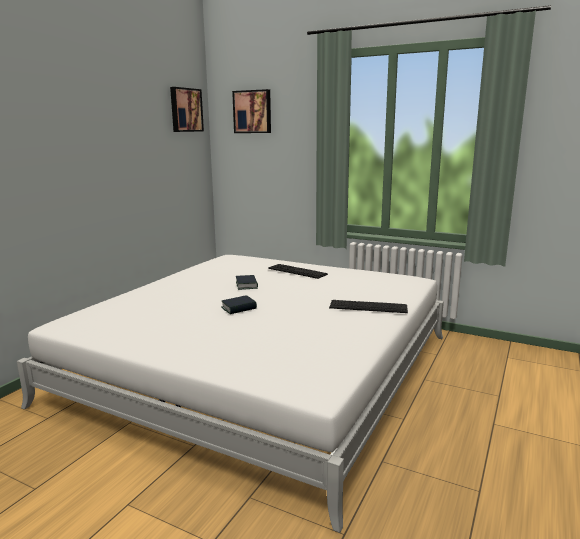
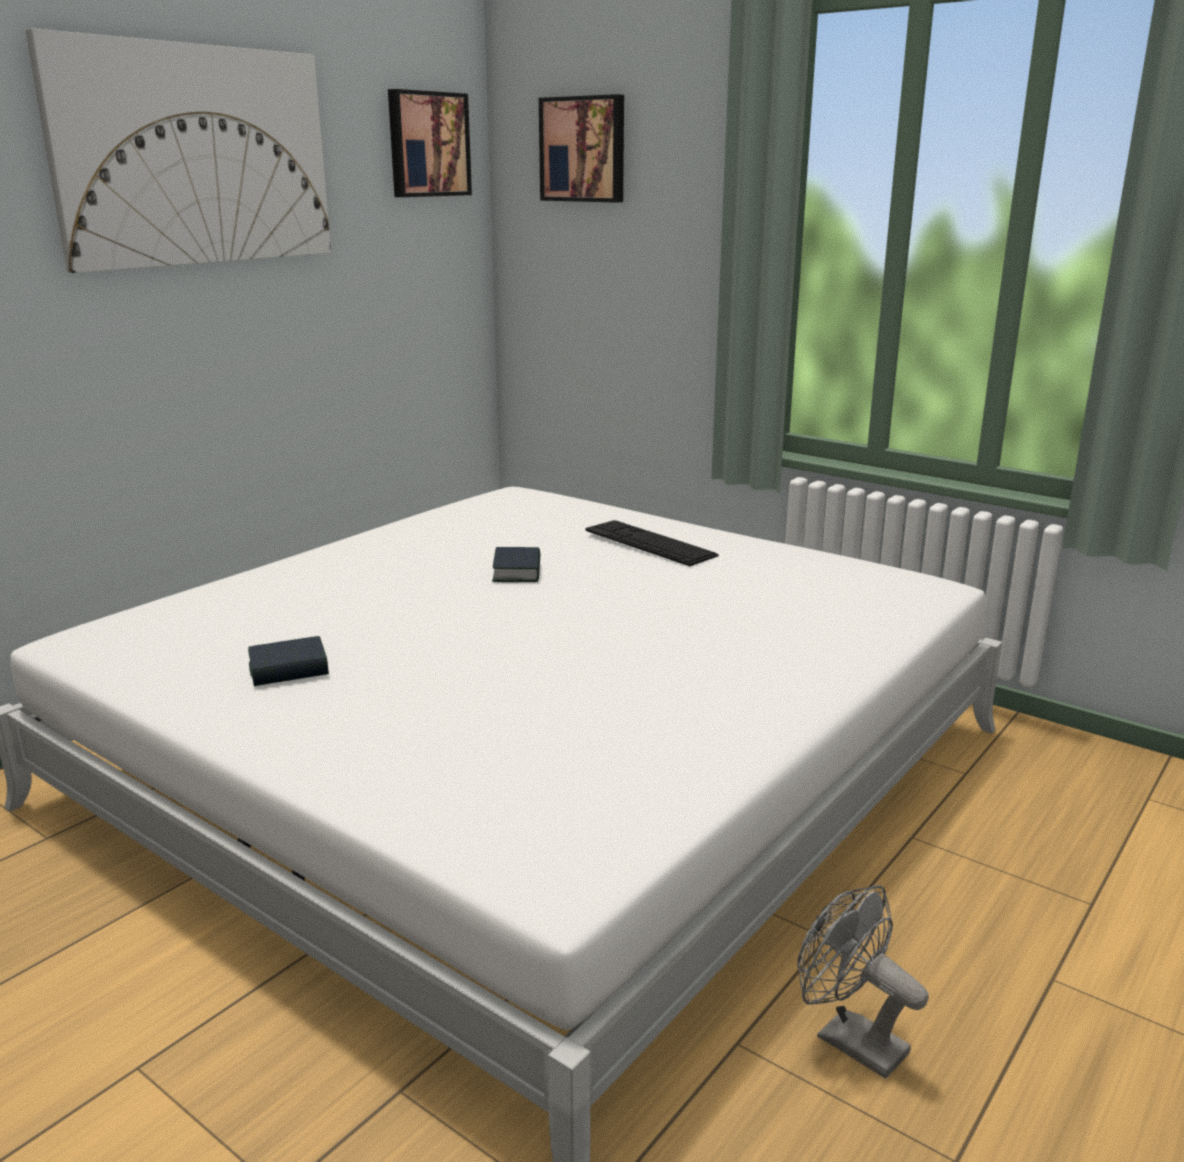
camera: 10 degrees right, 5 degrees up
book [221,295,257,314] -> book moved to [248,636,329,686]
keyboard [329,300,408,313] -> none
none -> picture [25,28,331,273]
none -> grey fan [797,885,929,1079]

